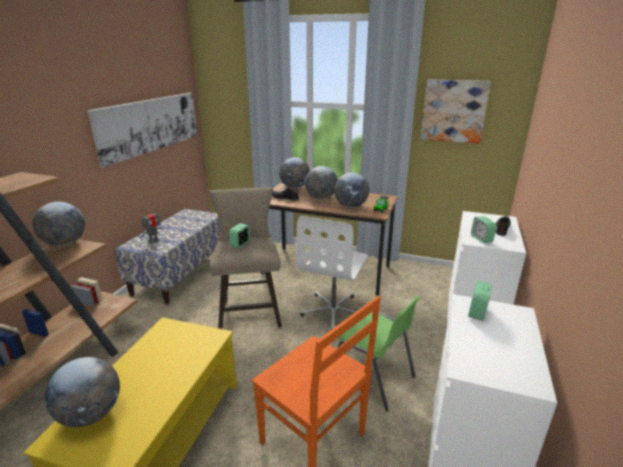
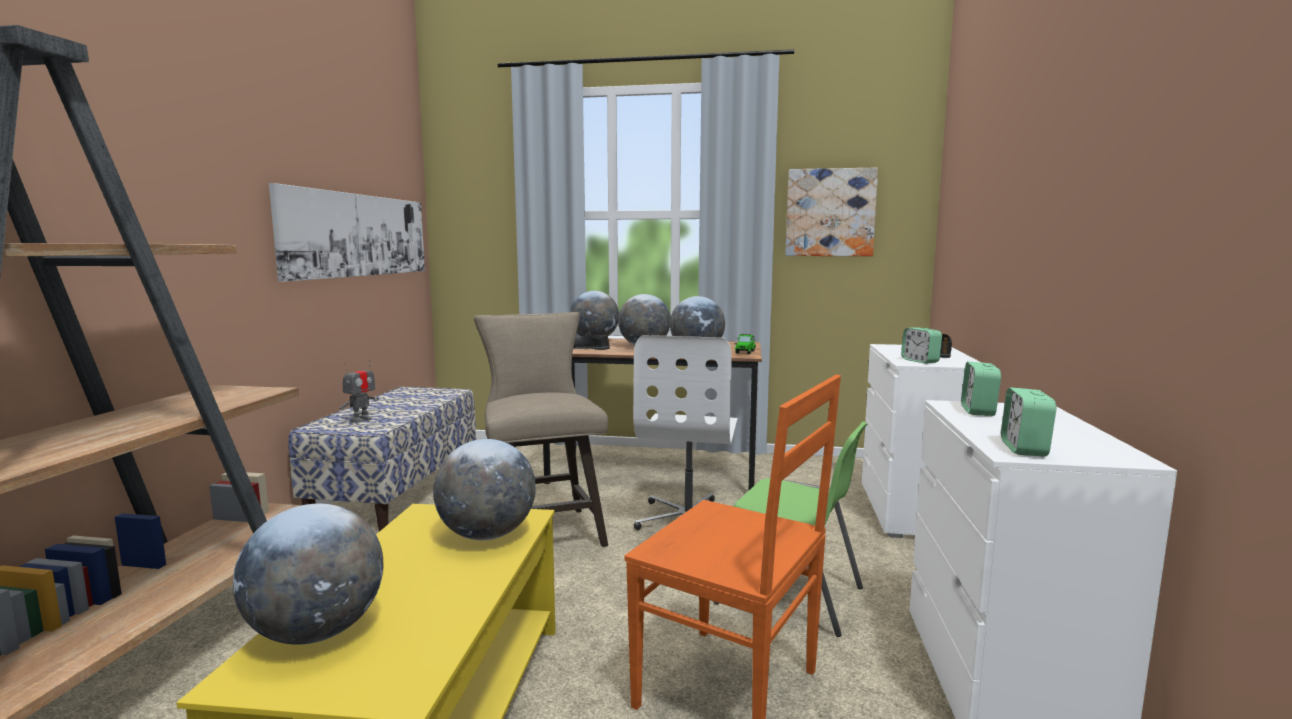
camera: 10 degrees left, 15 degrees down
globe [33,202,85,246] -> globe moved to [433,439,536,540]
alarm clock [229,223,250,248] -> alarm clock moved to [1001,388,1056,457]

